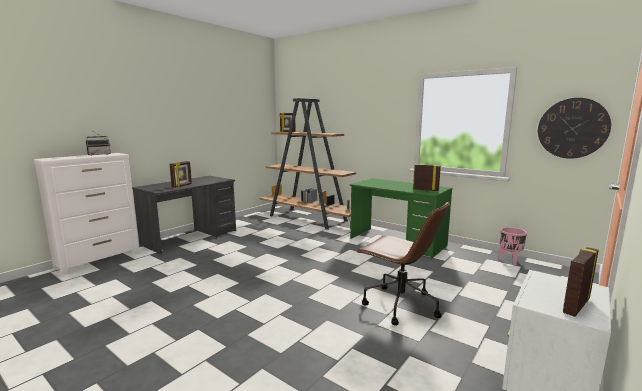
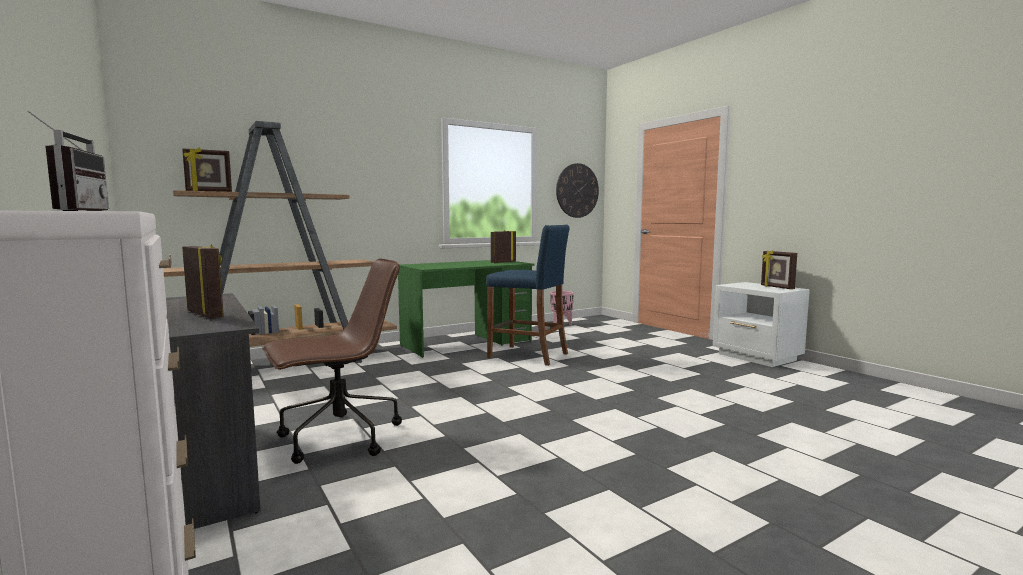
camera: 70 degrees left, 5 degrees down
brown office chair [356,202,450,325] -> brown office chair moved to [262,259,402,464]
none -> blue stool [486,224,569,366]

